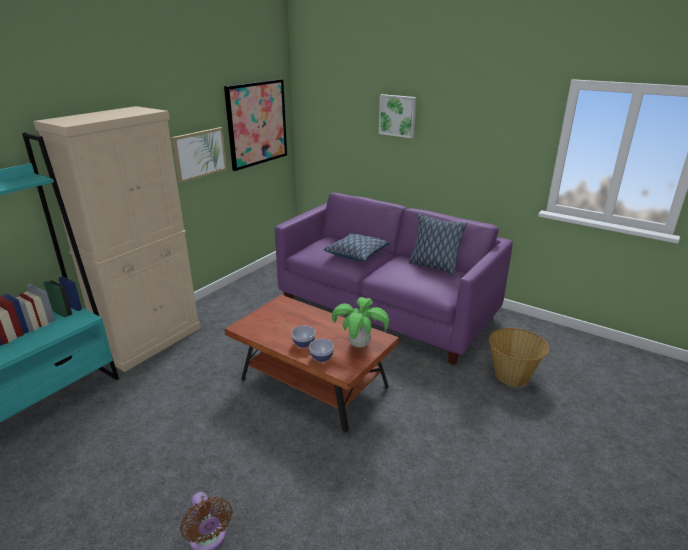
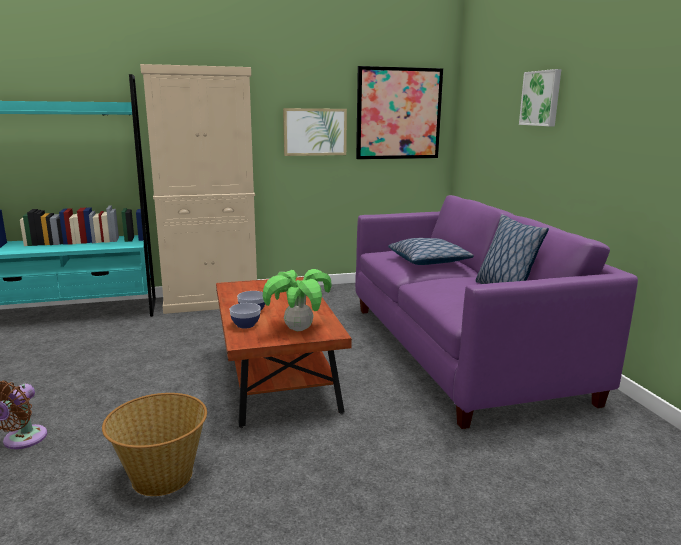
camera: 40 degrees right, 10 degrees down
basket [489,328,549,386] -> basket moved to [102,393,207,496]

